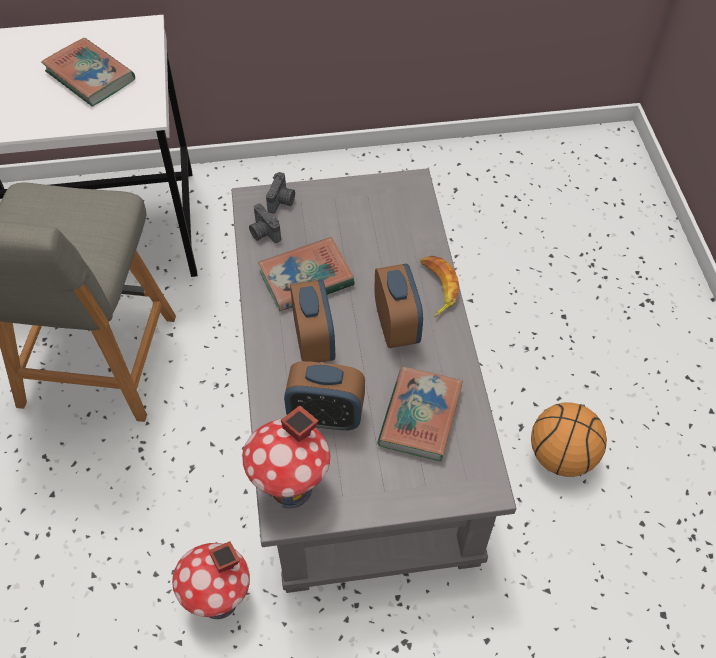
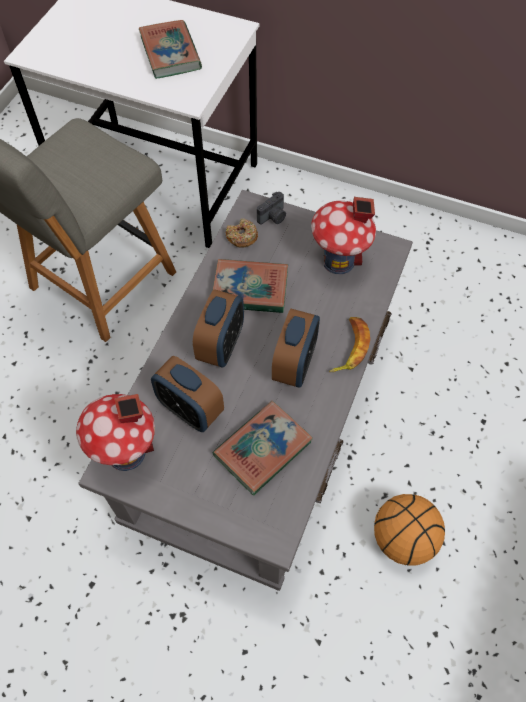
camera: 30 degrees right, 5 degrees up
toy house [172,541,250,619] -> toy house moved to [311,197,376,274]
camera [249,204,281,243] -> donut [226,218,258,248]

